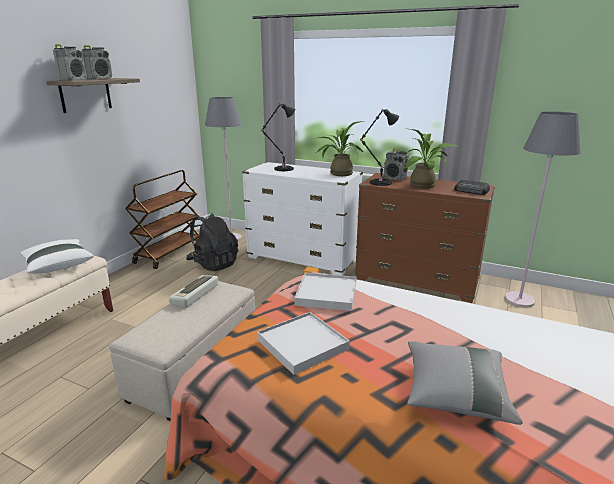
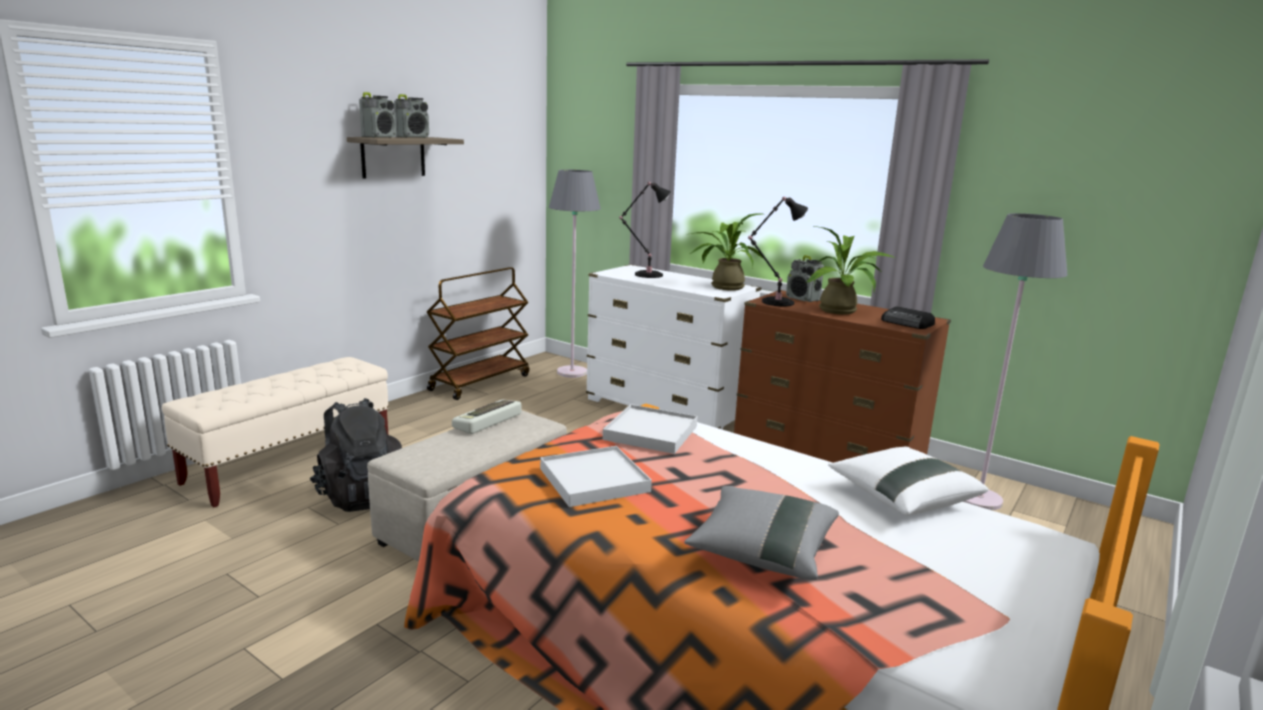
camera: 10 degrees right, 5 degrees down
white pillow [19,239,94,274] -> white pillow moved to [828,446,989,516]
black backpack [186,214,238,271] -> black backpack moved to [309,398,402,512]

